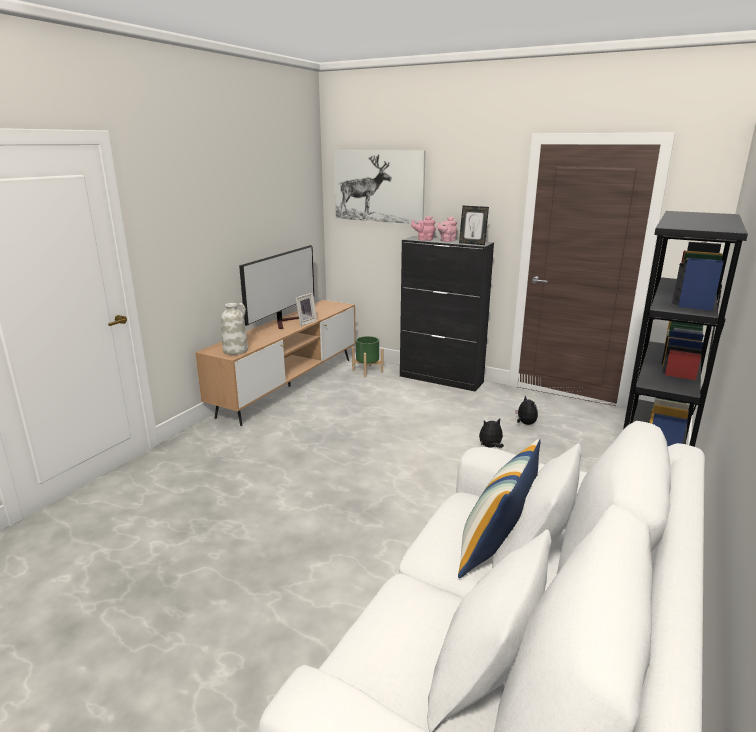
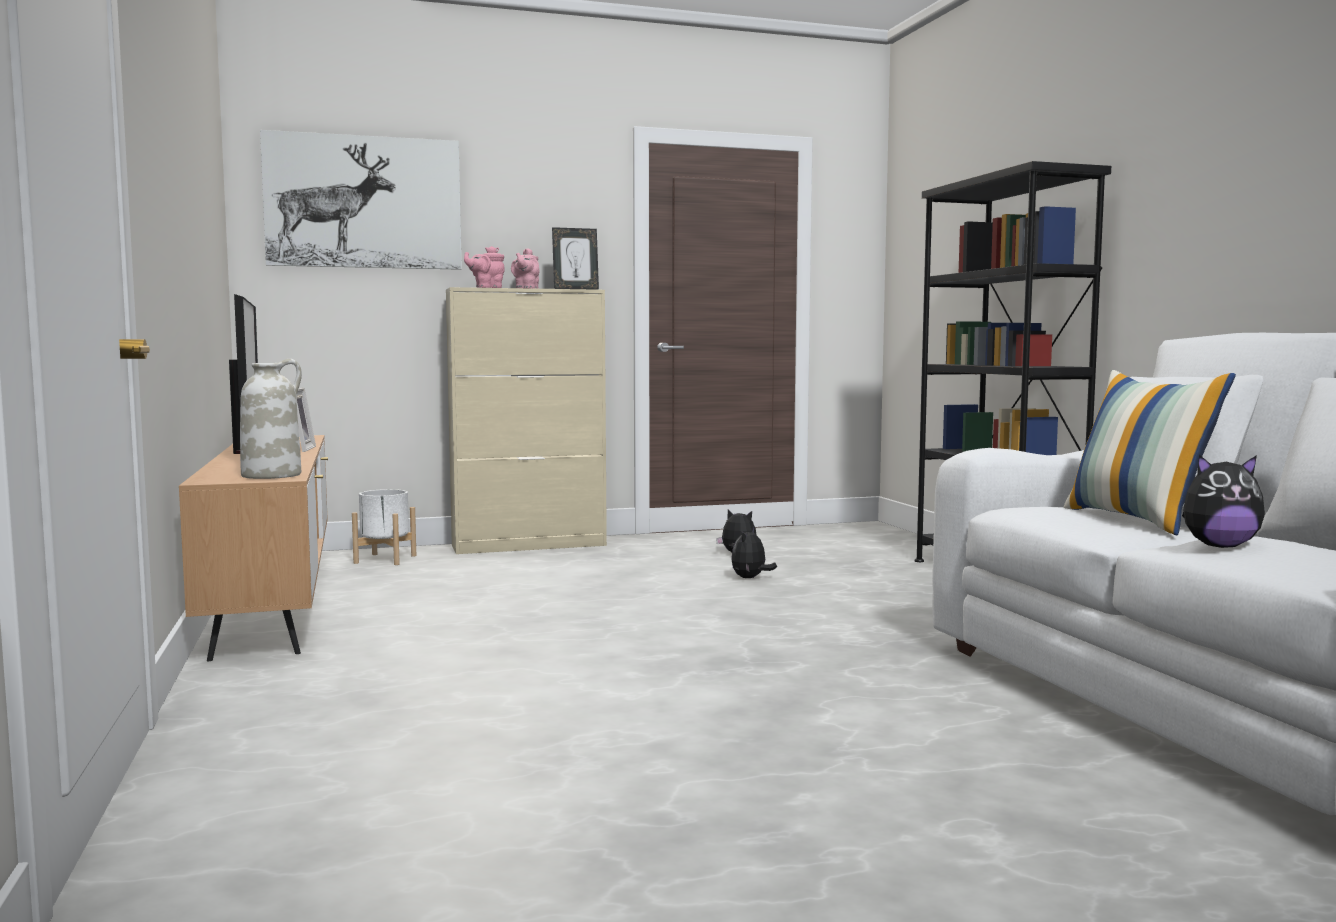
camera: 45 degrees left, 15 degrees down
green planter [352,336,383,377] -> white planter [352,489,416,565]
black cabinet [400,236,494,391] -> beige cabinet [446,287,607,554]
none -> plush toy [1182,455,1265,548]

